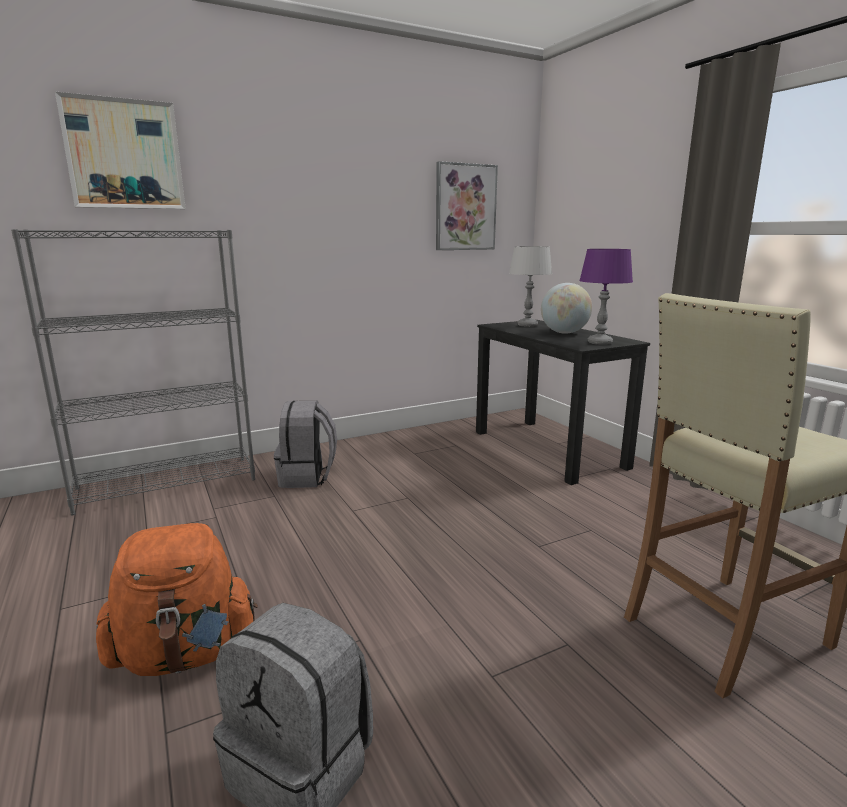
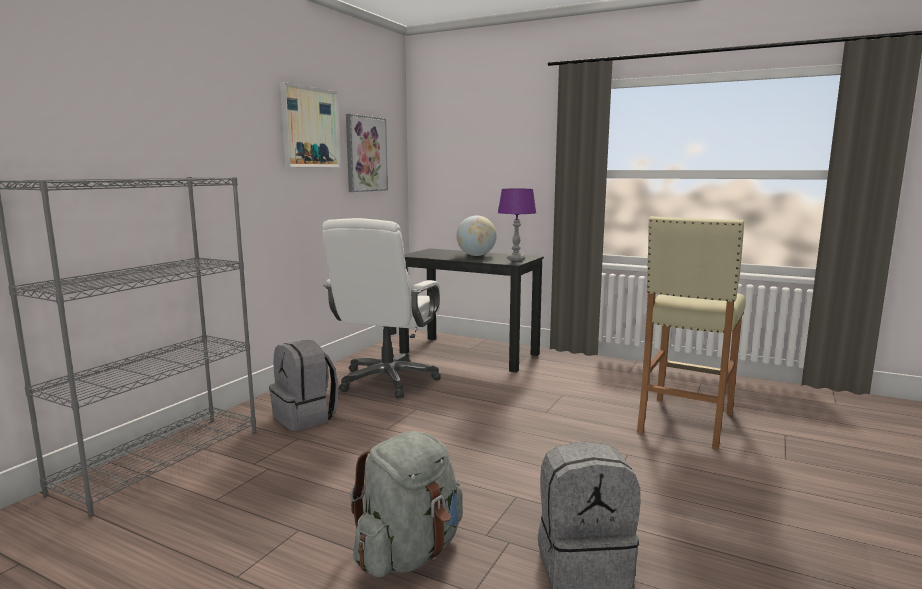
camera: 35 degrees left, 5 degrees down
picture [55,92,186,209] -> picture moved to [280,82,341,167]
orange backpack [96,523,258,676] -> grey backpack [350,431,463,577]
grey table lamp [509,246,552,327] -> none
none -> white office chair [322,218,441,398]

